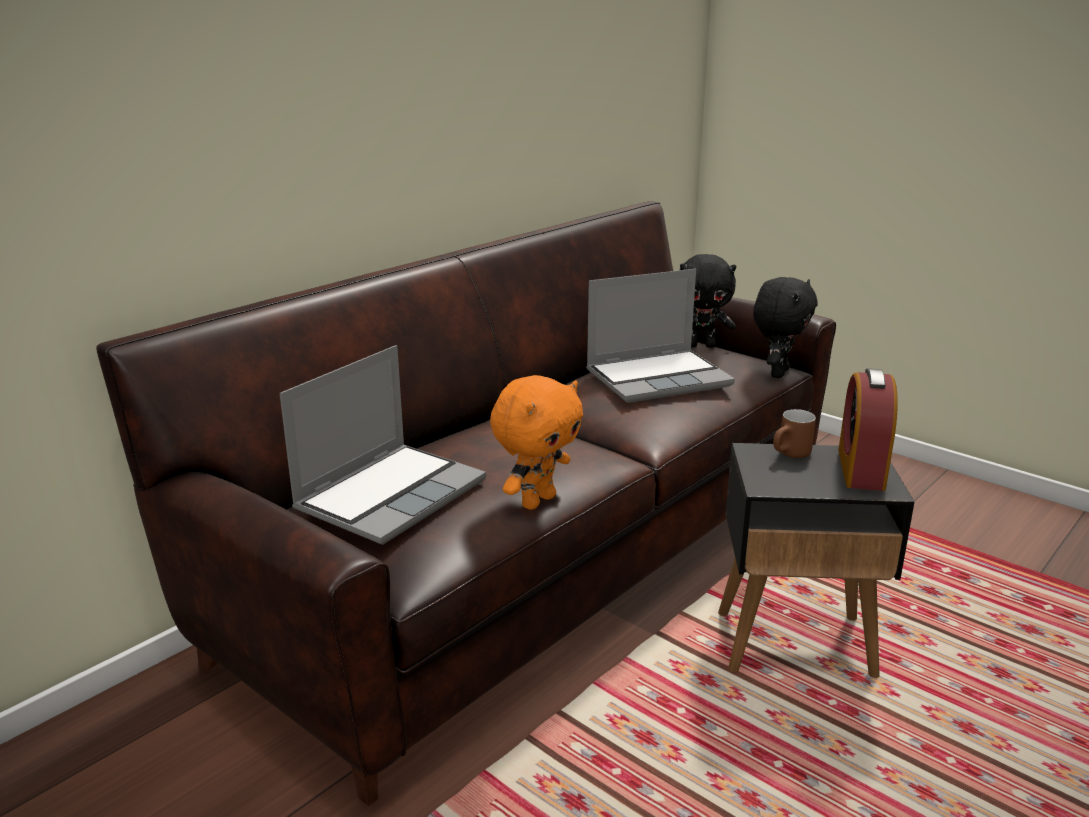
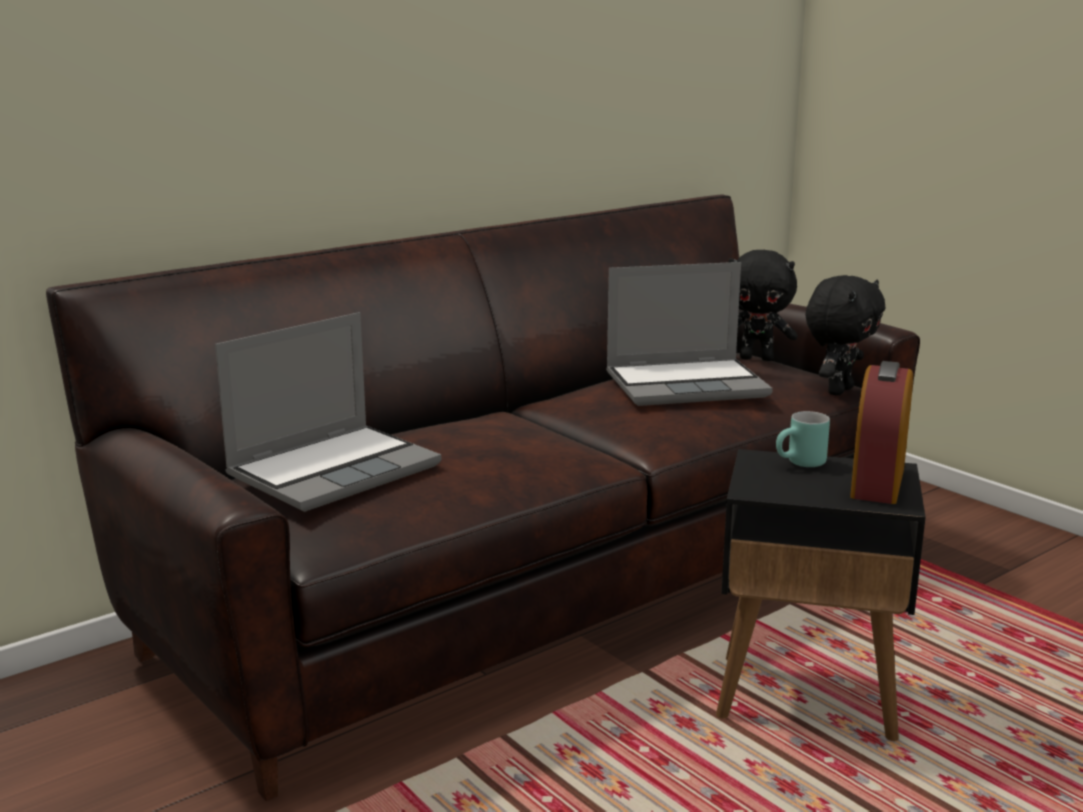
camera: 10 degrees right, 5 degrees down
orange plush toy [490,375,583,510] -> none
brown mug [773,409,816,458] -> turquoise mug [776,411,830,467]

